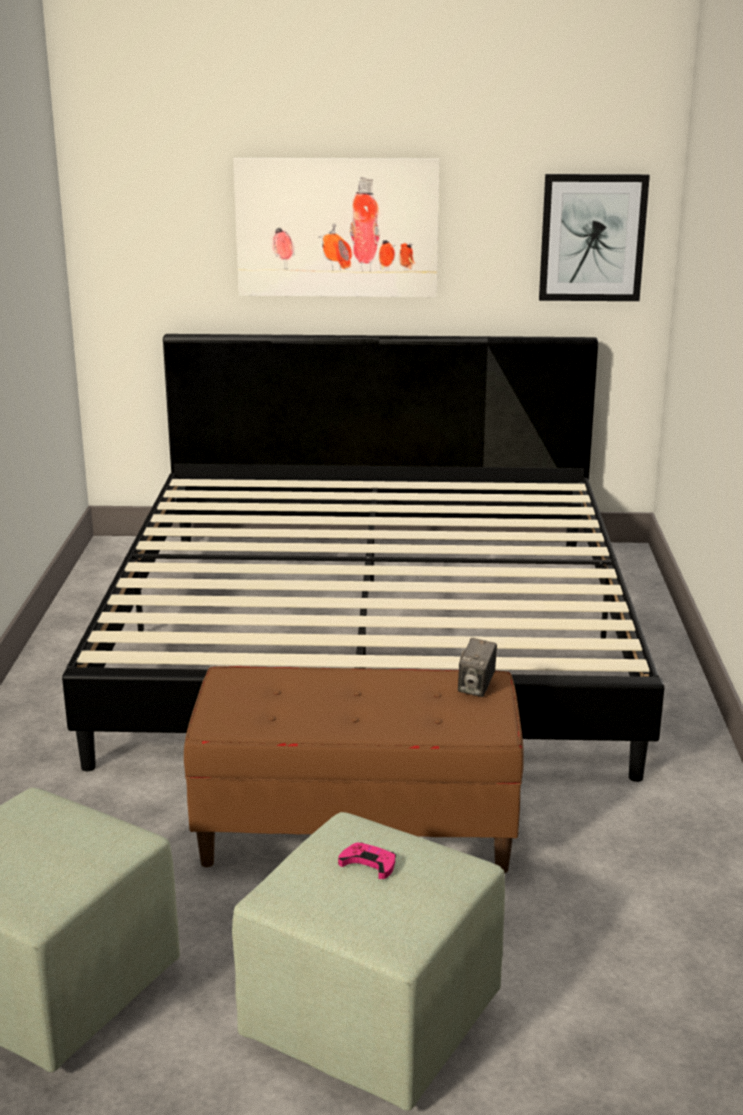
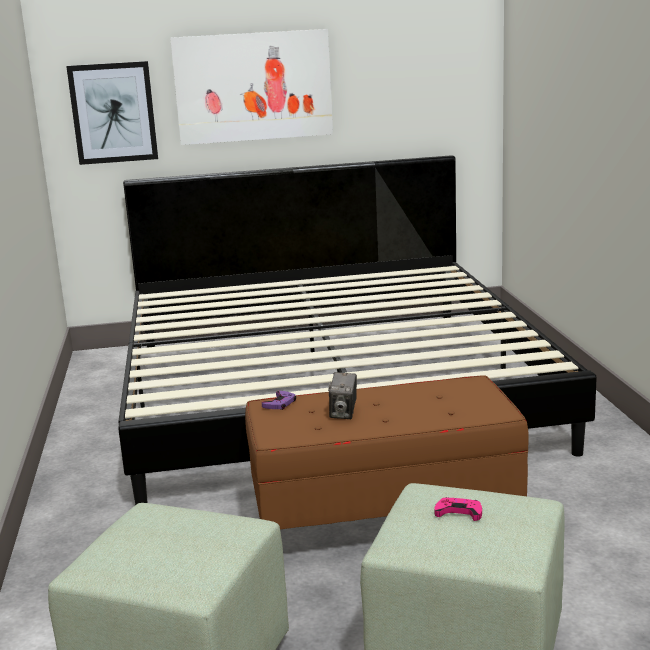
camera: 10 degrees left, 5 degrees down
camera [458,638,497,697] -> camera moved to [328,372,357,419]
picture [539,174,650,301] -> picture moved to [66,61,158,165]
none -> purple game controller [262,391,296,410]

